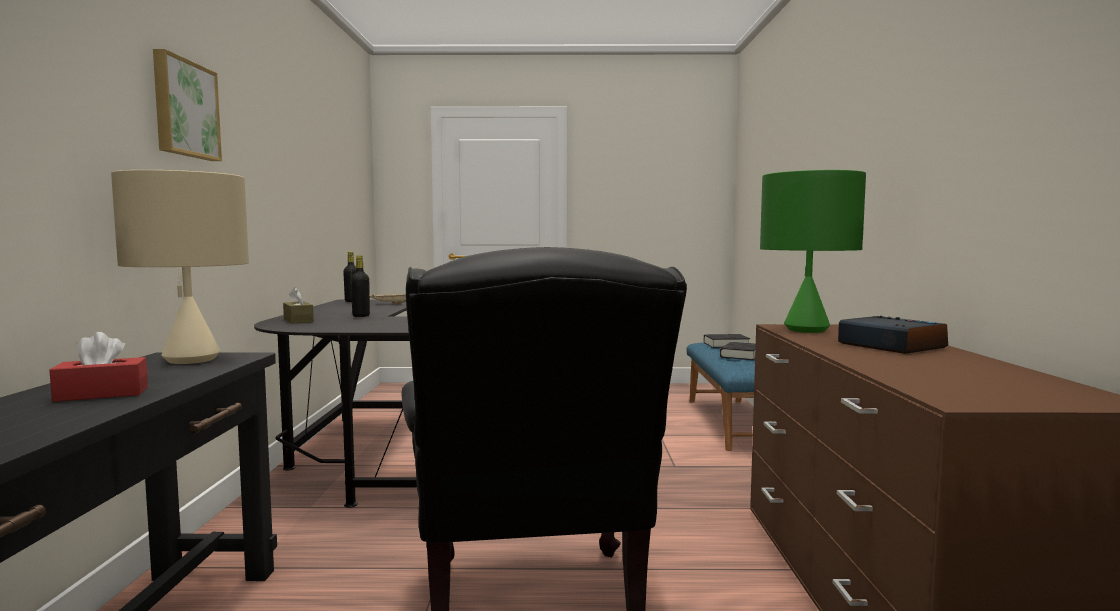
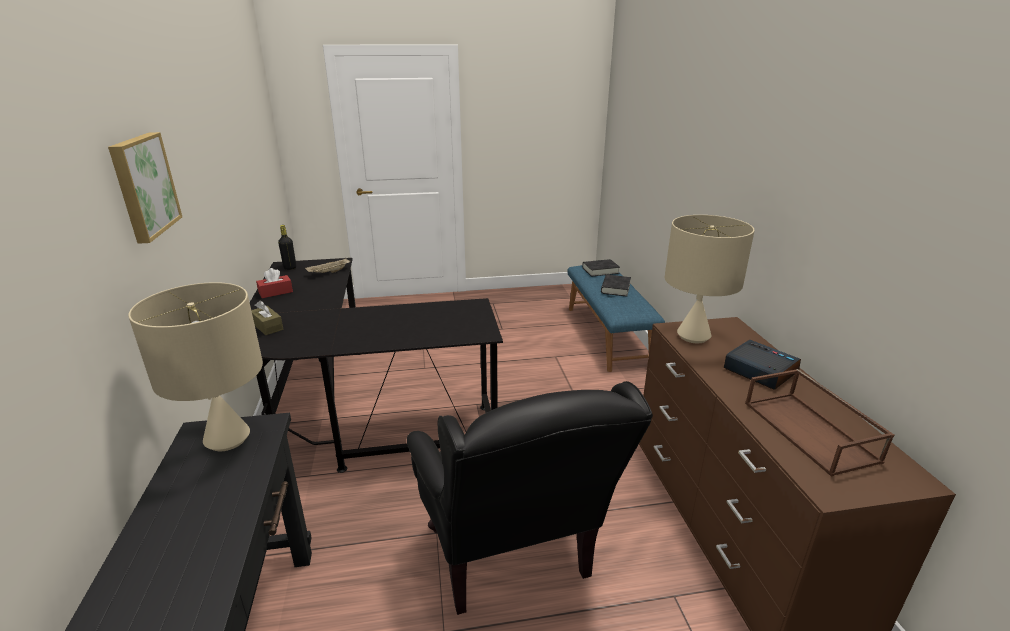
camera: 10 degrees left, 20 degrees up
red tissue box [49,332,148,402] -> red tissue box moved to [256,268,293,298]
black bottle [351,255,370,317] -> none
green table lamp [760,170,866,333] -> beige table lamp [665,215,755,343]
none -> brown tray [745,369,895,476]

